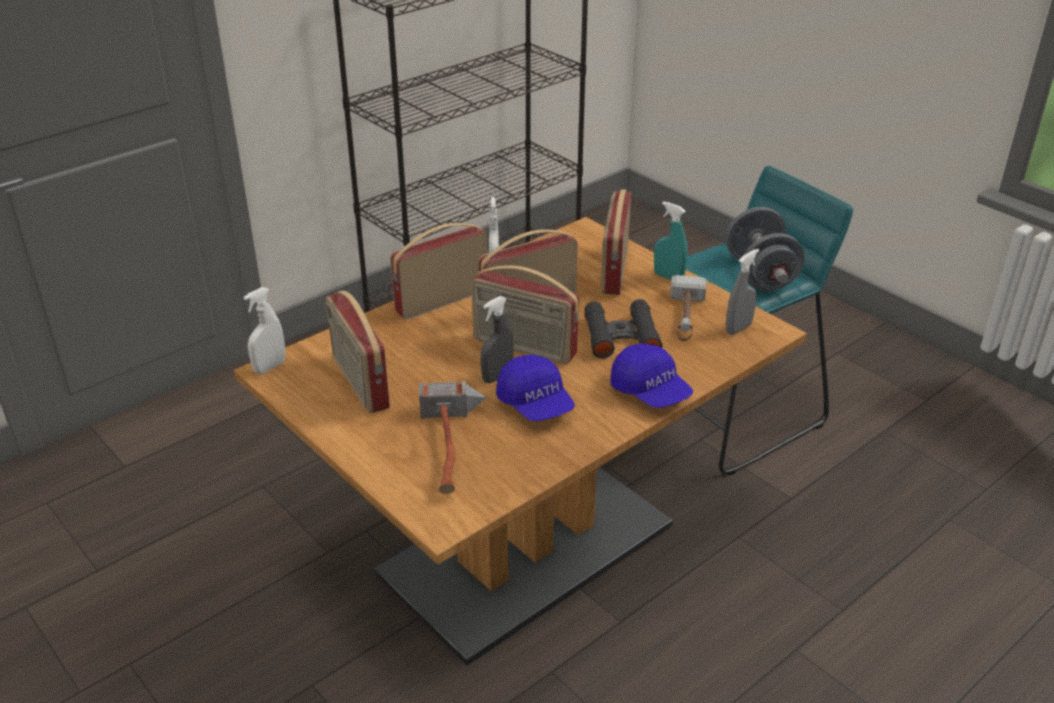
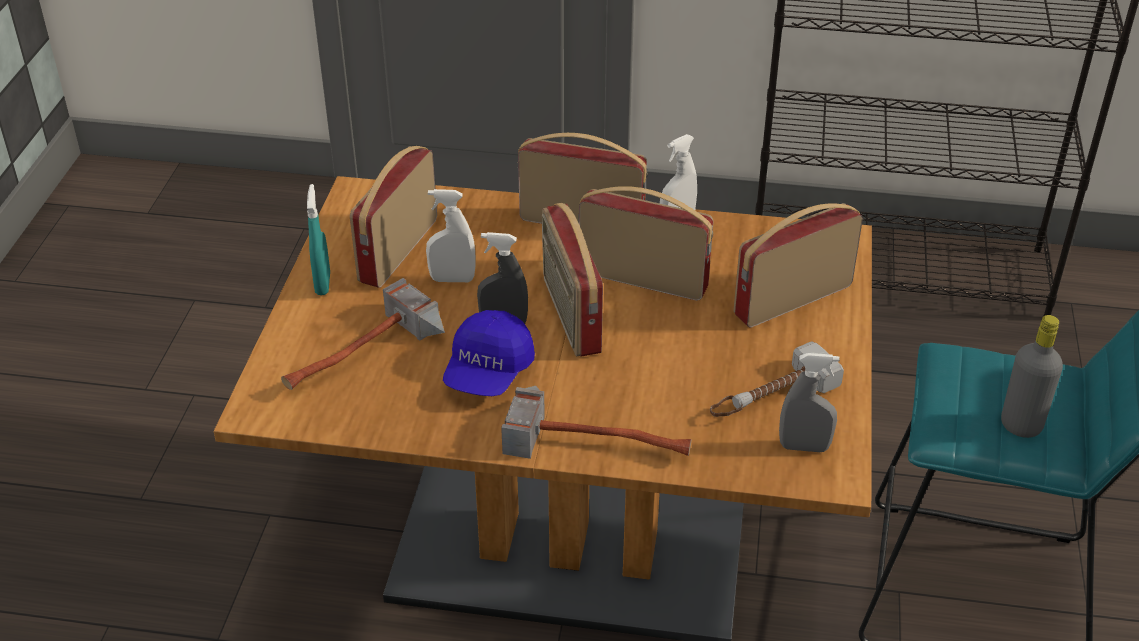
camera: 50 degrees right, 5 degrees up
white spray bottle [243,287,285,374] -> white spray bottle moved to [426,189,476,282]
black binoculars [585,299,662,358] -> none
blue cap [610,343,693,408] -> hammer [501,386,691,459]
turquoise spray bottle [654,201,687,280] -> turquoise spray bottle moved to [307,184,330,295]
grey dumbbell [726,207,805,291] -> grey bottle [1001,315,1063,438]

